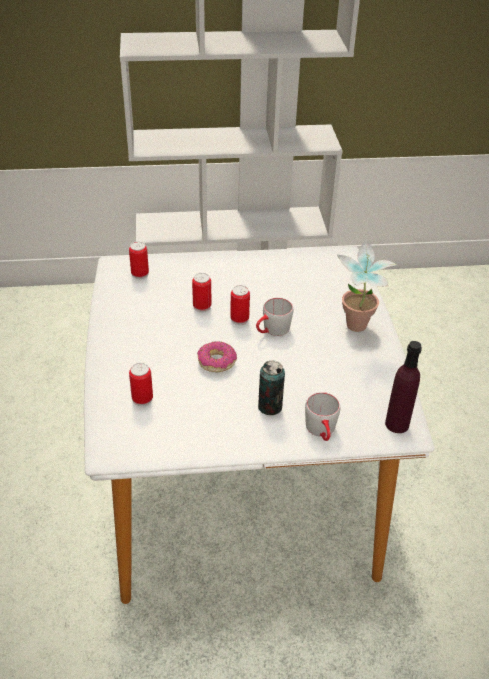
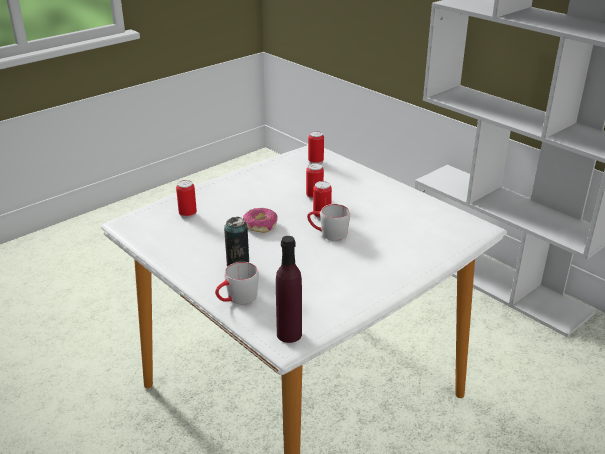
camera: 55 degrees right, 10 degrees down
potted plant [337,239,397,332] -> none

